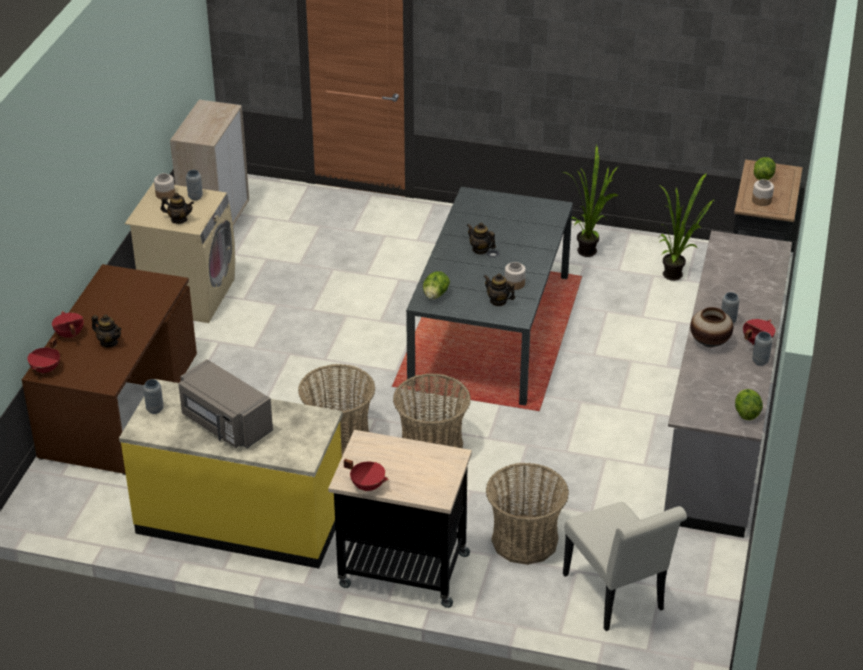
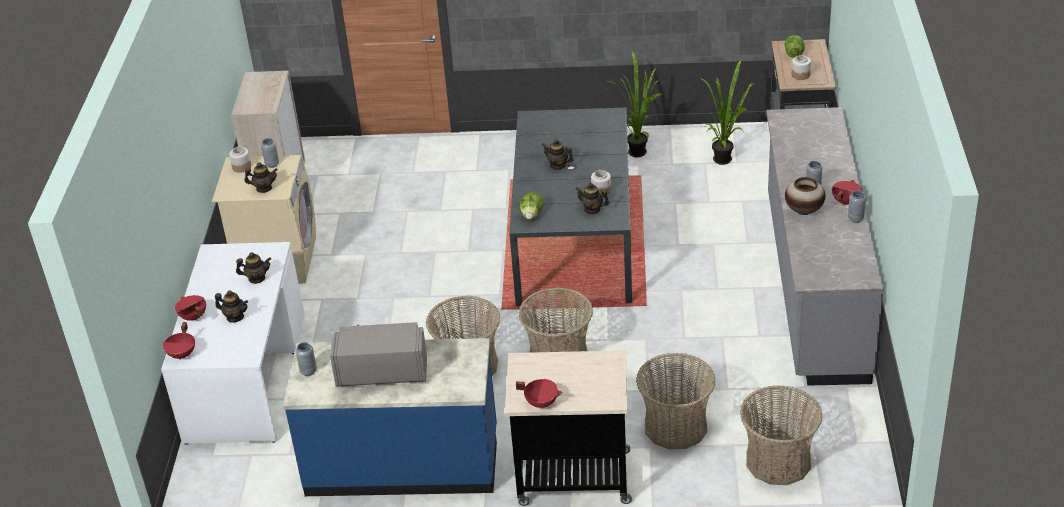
camera: 10 degrees left, 0 degrees up
brown desk [22,264,197,475] -> white desk [161,242,305,445]
yellow counter [119,379,343,569] -> blue counter [283,338,497,496]
grey microwave [178,359,273,448] -> grey microwave turned 150 degrees clockwise [330,322,427,387]
white chair [563,502,687,631] -> basket [740,385,823,485]
lettuce [735,389,763,420] -> none
none -> teapot [236,252,271,284]

